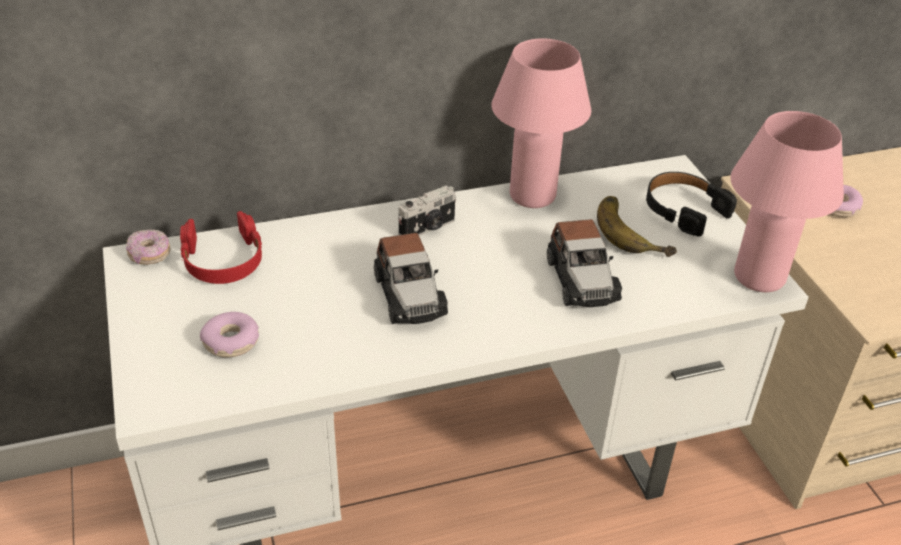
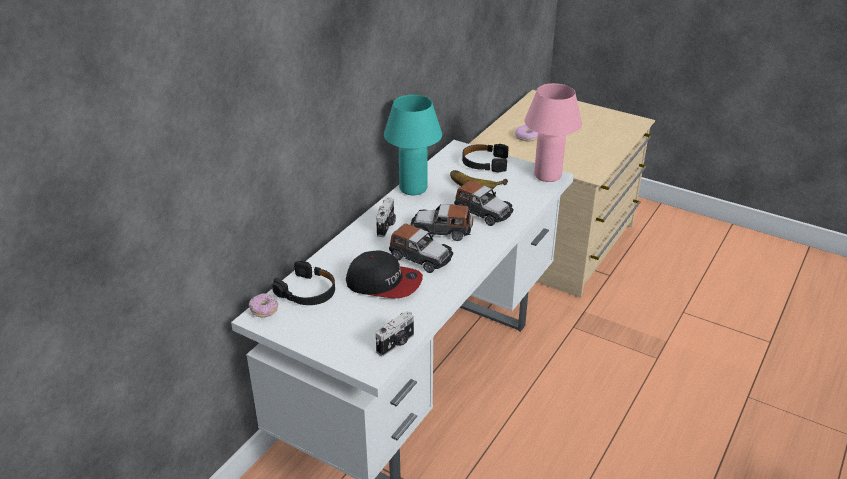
camera: 40 degrees left, 5 degrees down
red headphones [180,211,262,284] -> black headphones [272,261,335,305]
donut [200,312,259,357] -> none
pink table lamp [491,38,591,208] -> turquoise table lamp [384,95,442,195]
none -> cap [346,251,423,298]
none -> camera [376,311,414,356]
none -> toy car [410,204,473,241]

